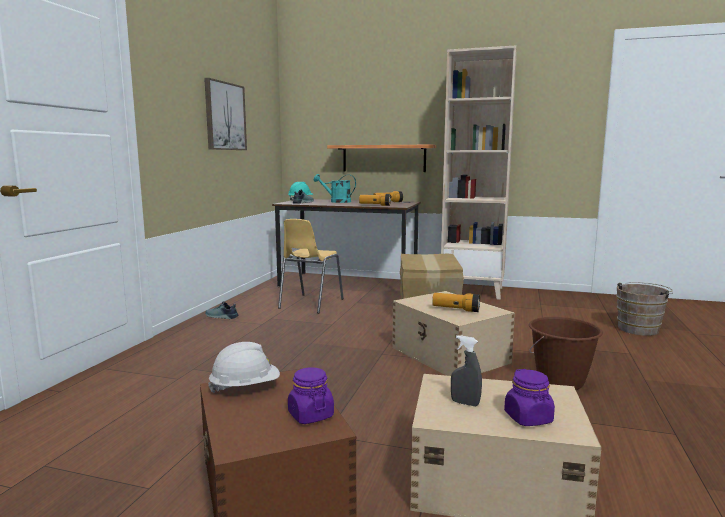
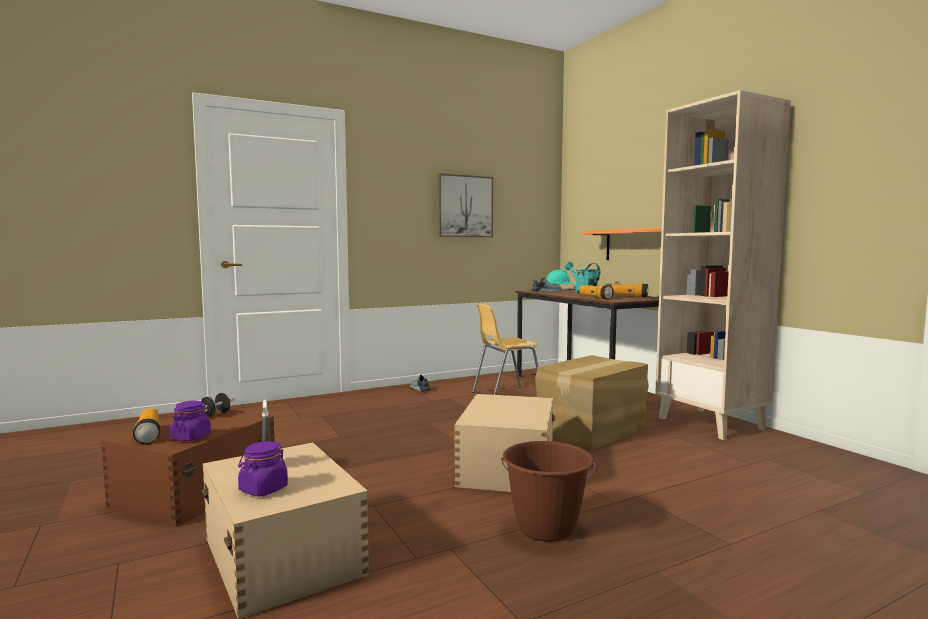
camera: 45 degrees right, 5 degrees down
white hard hat [208,342,280,393] -> black dumbbell [201,393,234,417]
flashlight [432,293,480,312] -> flashlight moved to [133,408,161,444]
brown bucket [616,282,673,336] -> none

